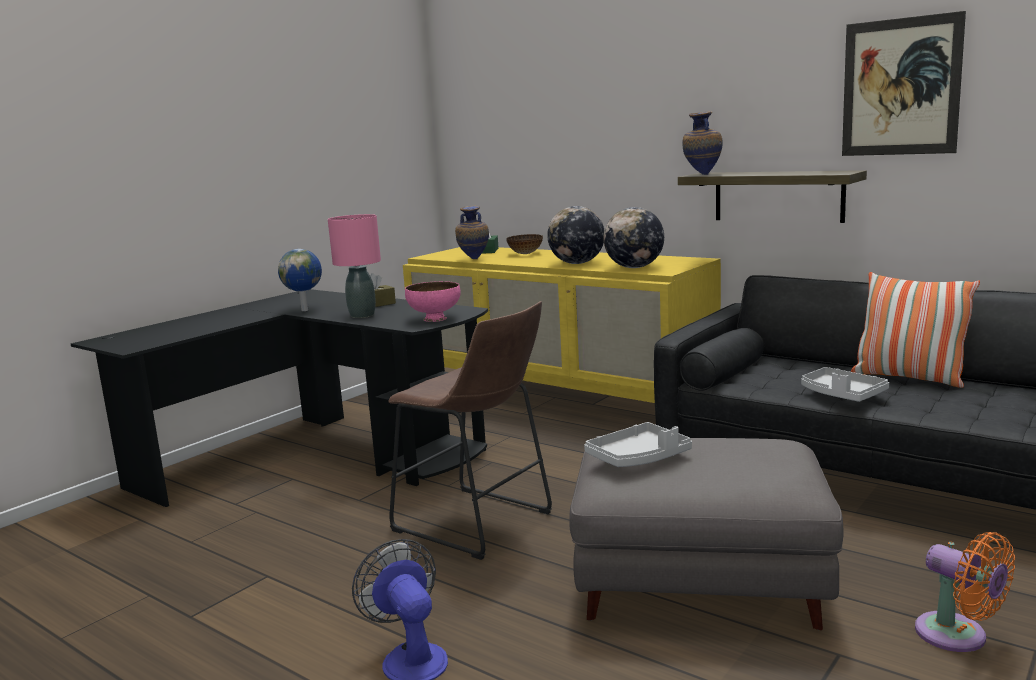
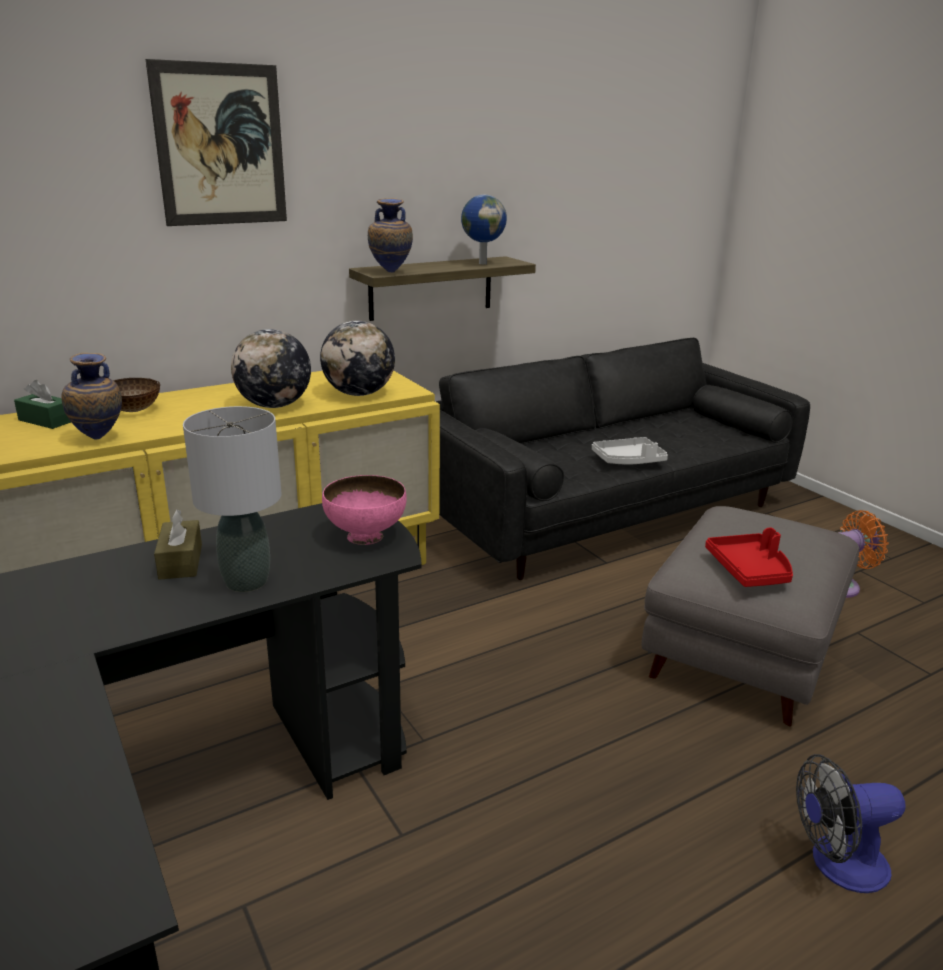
camera: 70 degrees left, 10 degrees up
globe [278,249,322,311] -> globe moved to [461,195,507,264]
pink table lamp [328,214,381,318] -> grey table lamp [183,406,281,592]
brown stool [388,301,552,560] -> none
grey tray [584,422,692,467] -> red tray [705,527,793,587]
picture [842,11,966,156] -> picture moved to [146,59,287,226]
pillow [851,272,980,388] -> none

